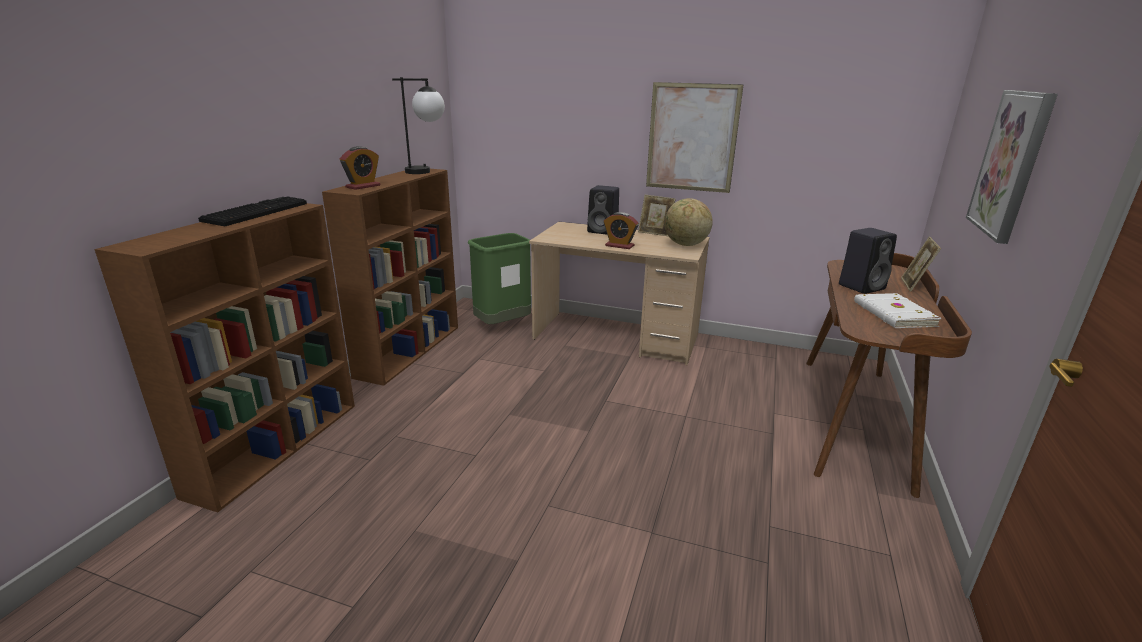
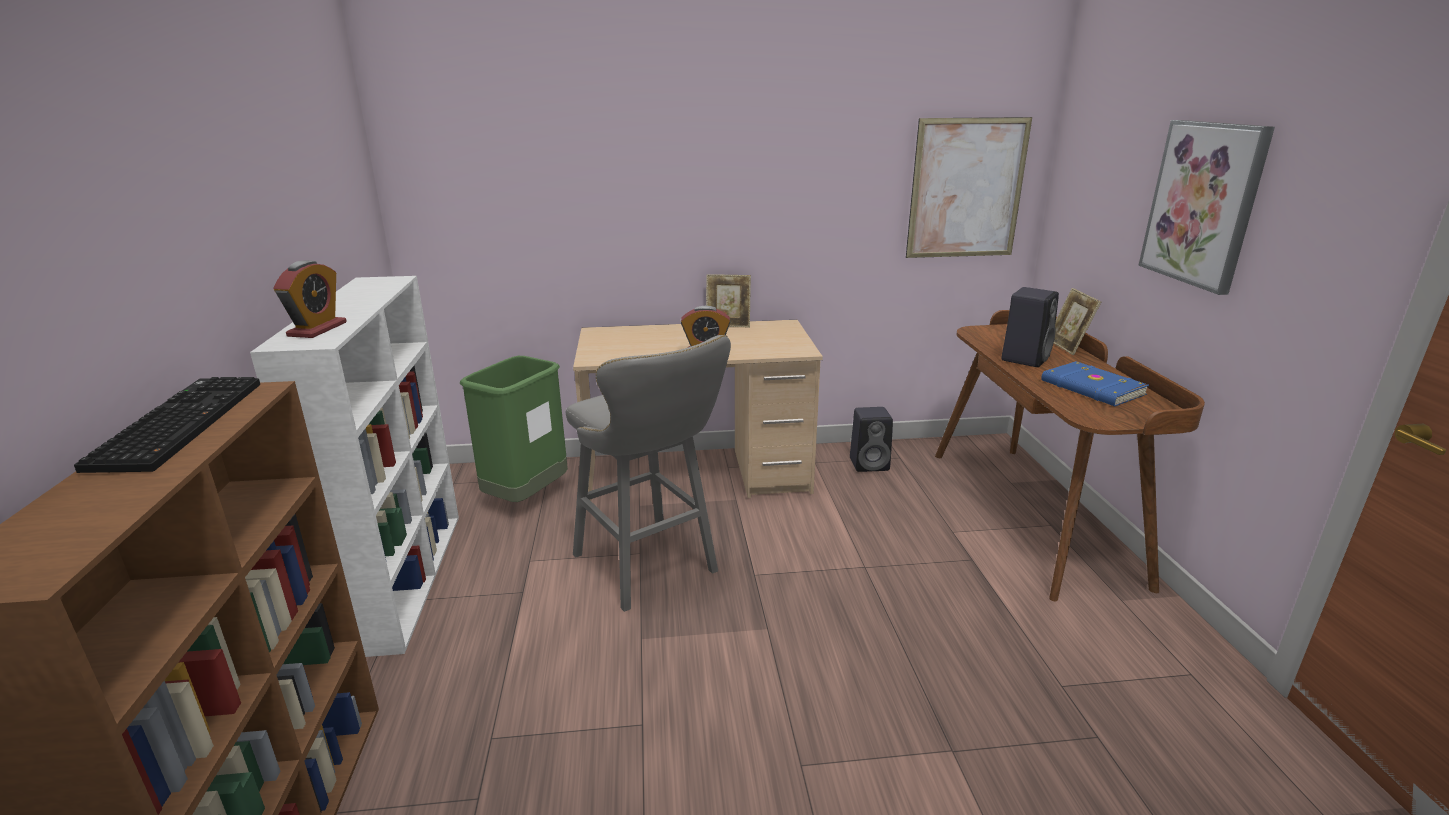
camera: 25 degrees left, 0 degrees up
brown bookcase [322,169,458,386] -> white bookcase [250,276,459,657]
table lamp [392,77,445,174] -> none
black speaker [587,185,619,235] -> black speaker moved to [850,407,893,472]
picture [646,82,744,193] -> picture moved to [906,117,1032,258]
globe [664,198,712,246] -> none
white book [854,293,942,328] -> blue book [1041,361,1149,406]
none -> grey stool [566,335,731,612]

